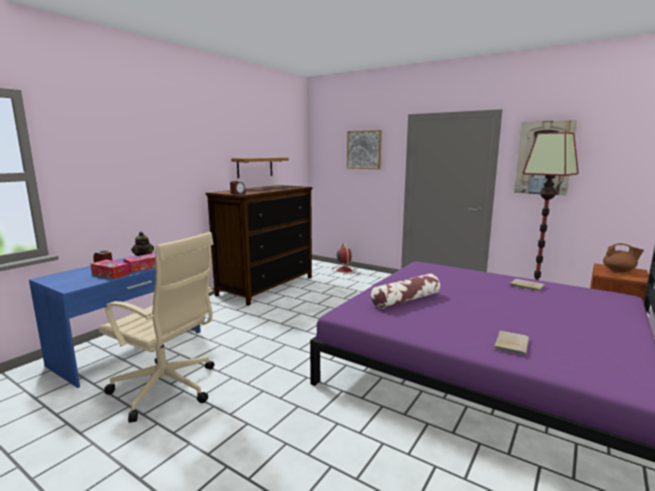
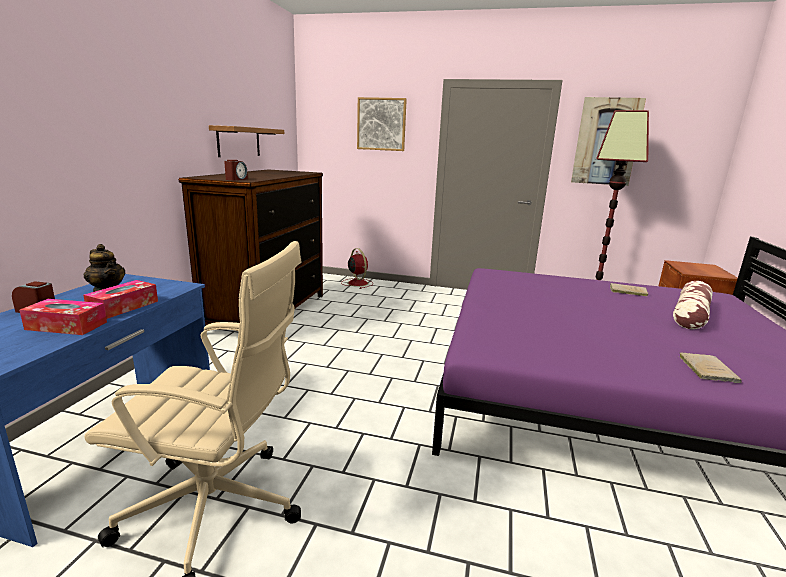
camera: 20 degrees left, 5 degrees up
pillow [371,274,440,309] -> pillow moved to [673,281,713,329]
brown teapot [603,243,644,272] -> none

